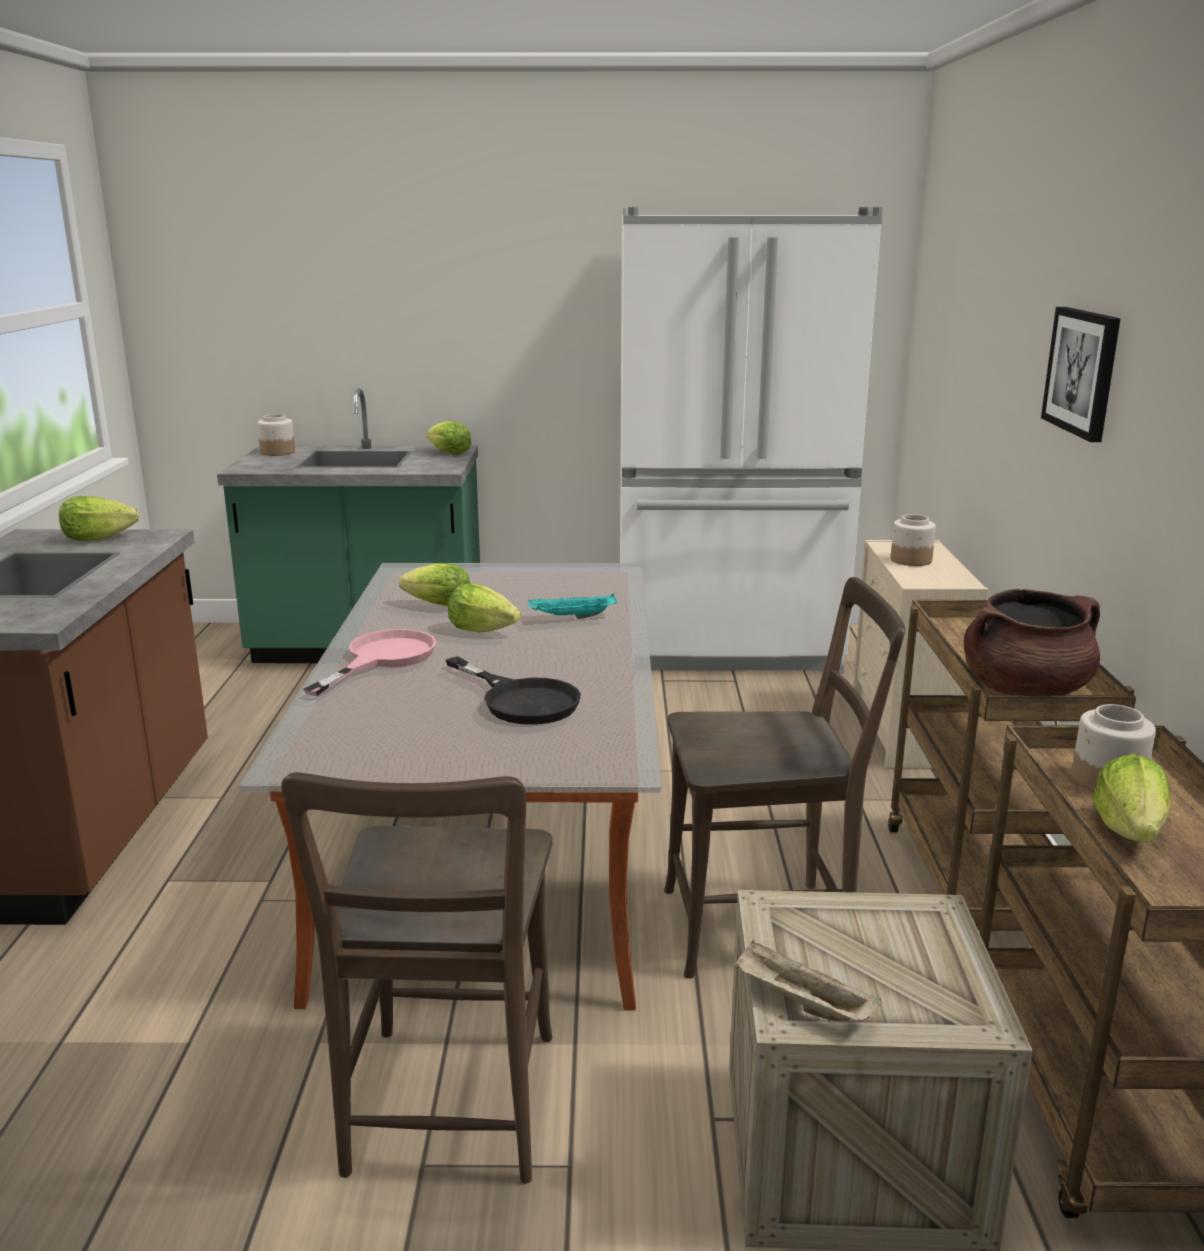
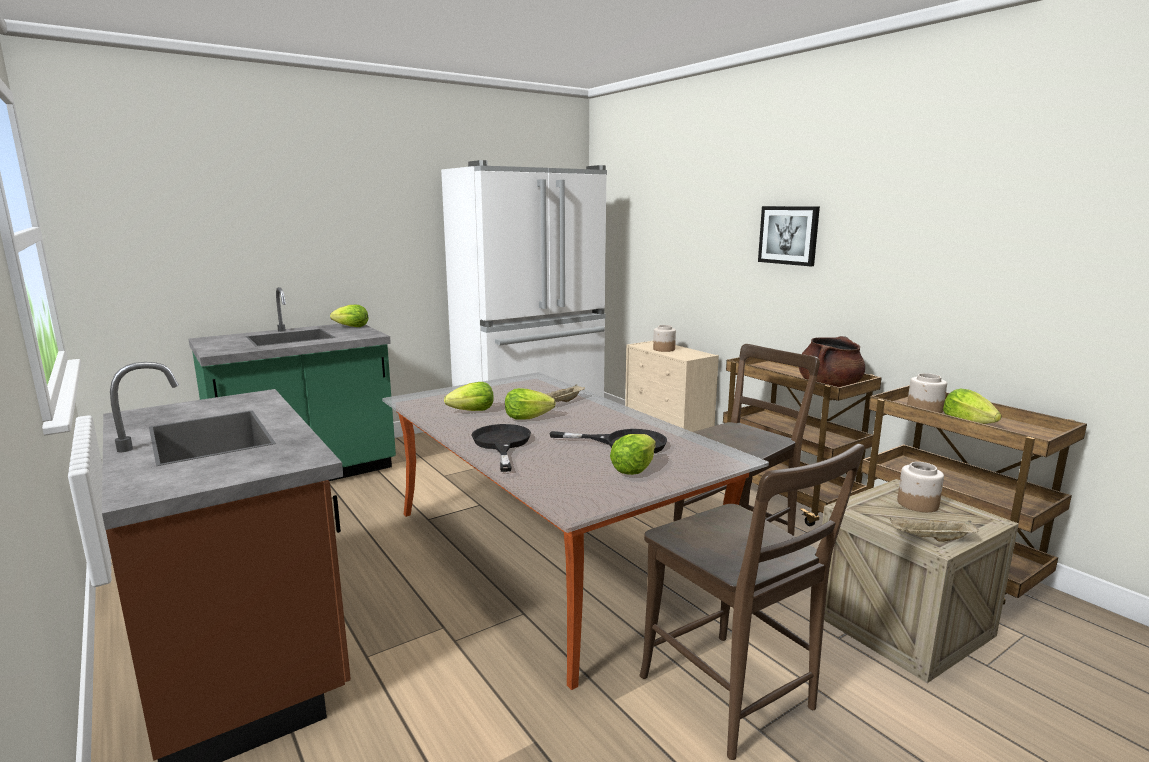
camera: 35 degrees left, 5 degrees down
lettuce [59,496,139,541] -> lettuce moved to [610,434,656,475]
jar [257,414,295,456] -> jar moved to [897,462,944,512]
pink frying pan [303,629,436,696] -> black frying pan [471,424,531,472]
turquoise tray [528,594,617,619] -> beige tray [546,384,585,402]

